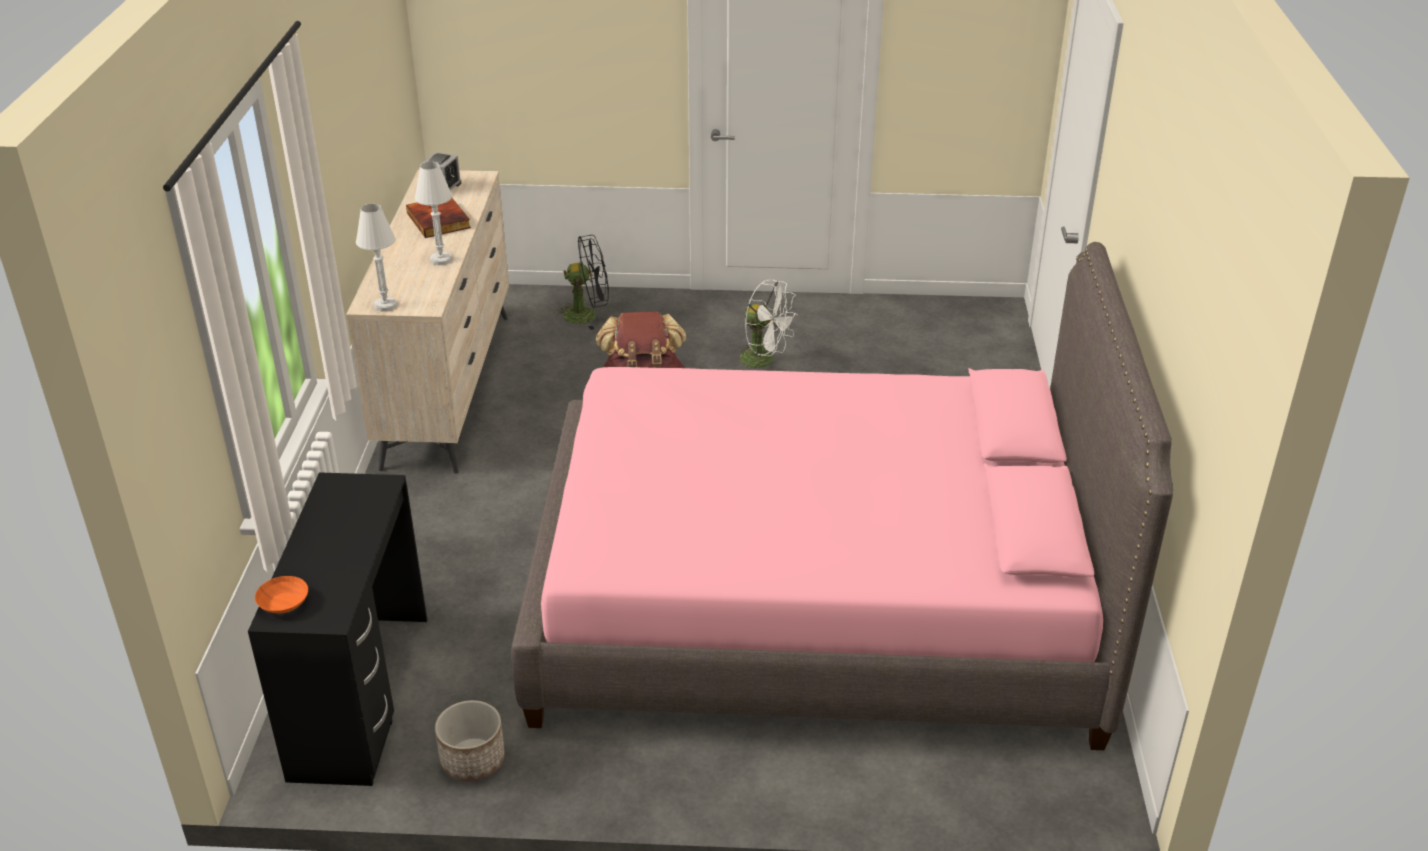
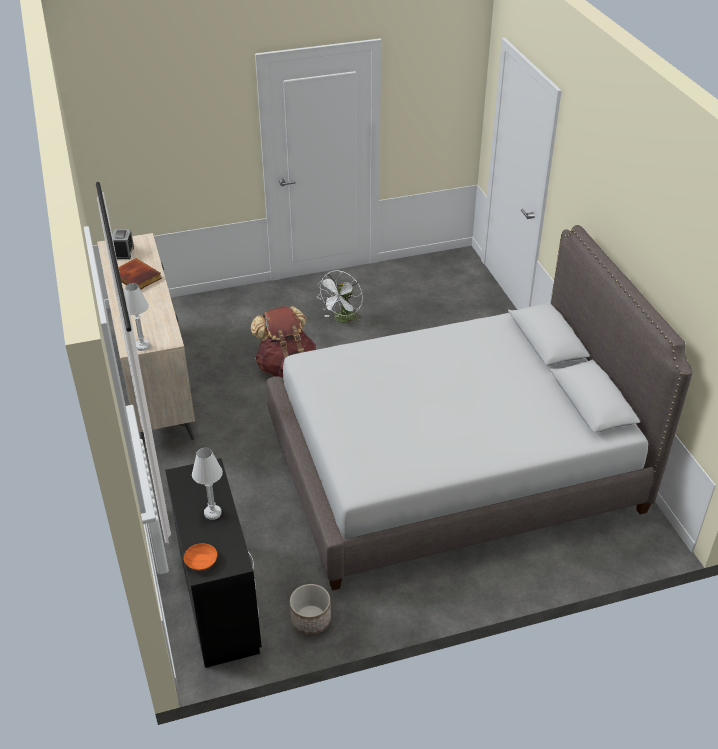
camera: 20 degrees left, 5 degrees up
white table lamp [415,161,452,265] -> white table lamp moved to [192,448,223,520]
pink bed [511,242,1173,750] -> grey bed [266,225,693,591]
black fan [554,235,609,330] -> none
white fan [738,280,798,368] -> white fan turned 105 degrees clockwise [318,271,363,324]

